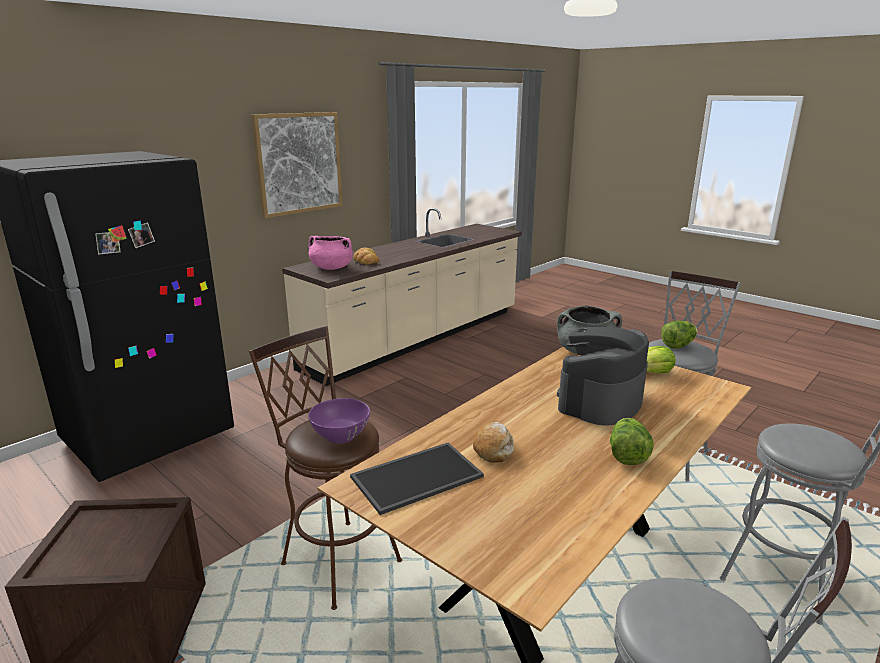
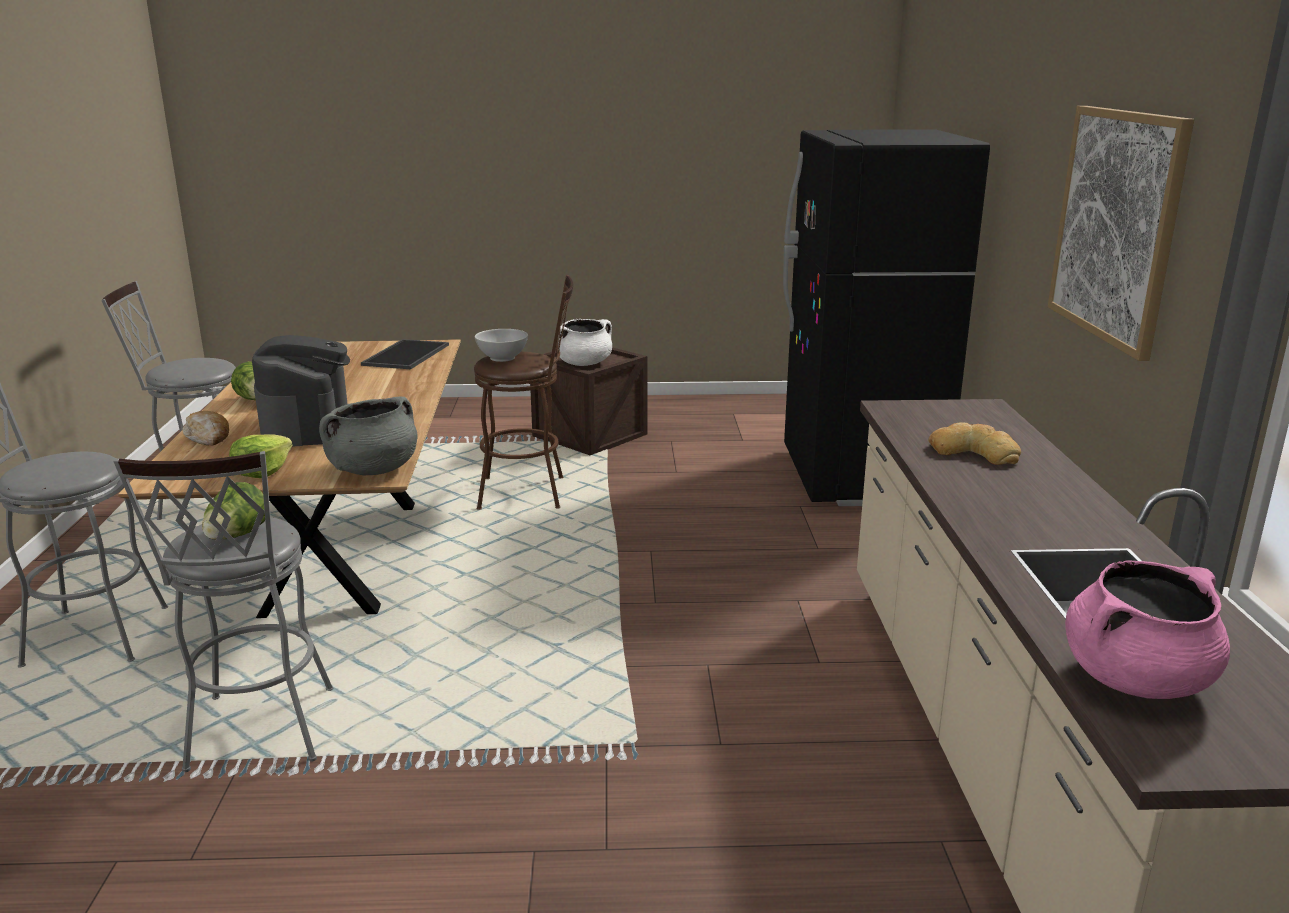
camera: 135 degrees right, 0 degrees up
purple bowl [308,398,370,444] -> white bowl [475,329,528,362]
pink cooking pot [309,236,353,270] -> pink cooking pot moved to [1065,561,1230,699]
bread [473,422,514,462] -> bread moved to [182,411,229,445]
none -> white cooking pot [558,319,612,366]

